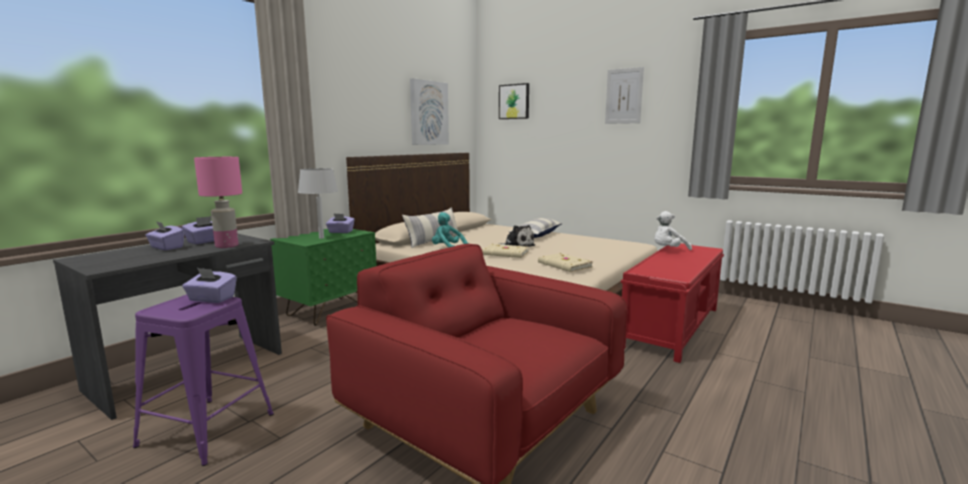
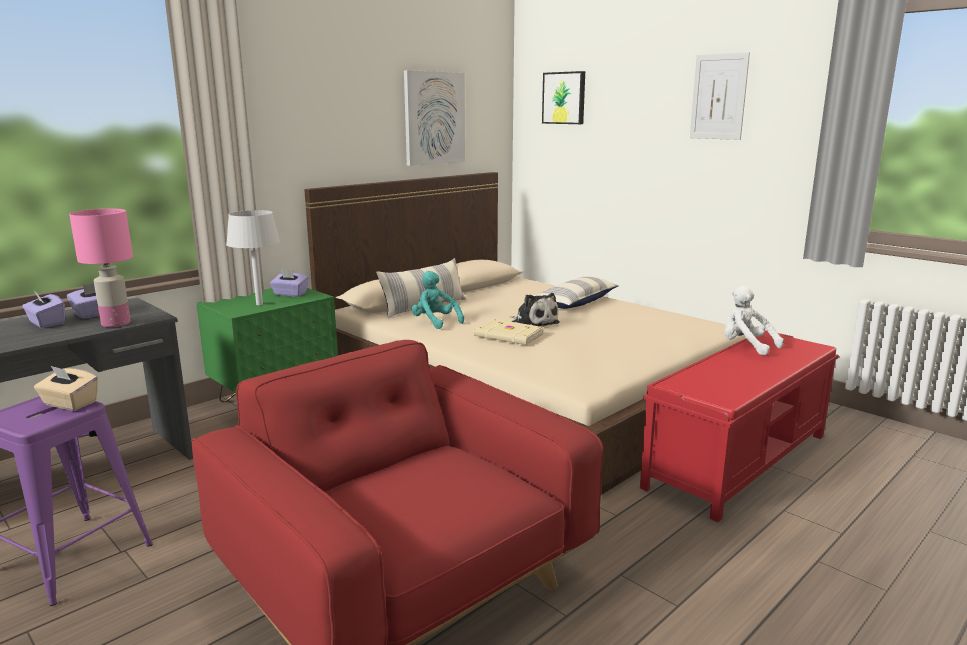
camera: 10 degrees right, 5 degrees up
purple tissue box [182,268,237,303] -> beige tissue box [34,365,98,411]
beige book [538,253,593,272] -> none
white plush toy [654,211,692,250] -> white plush toy turned 60 degrees clockwise [724,286,784,355]

